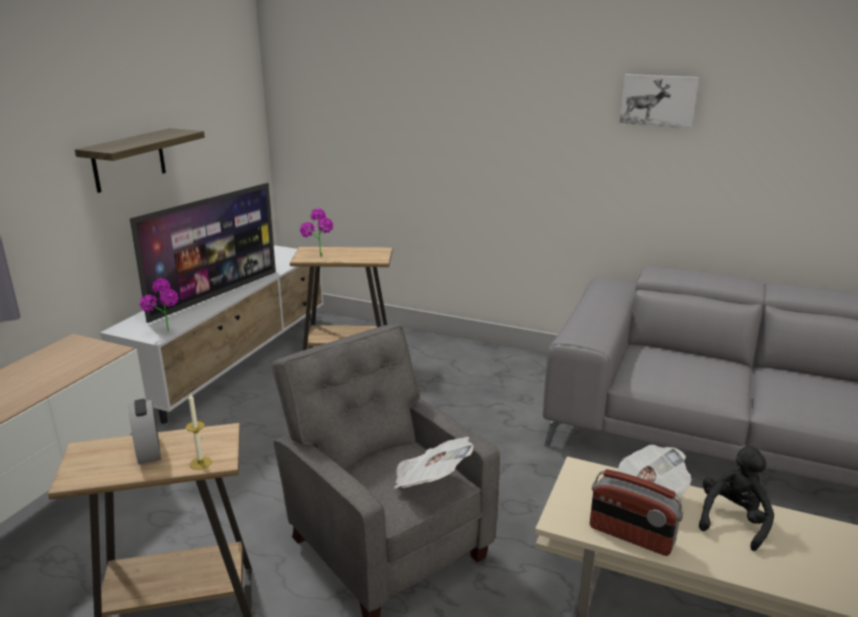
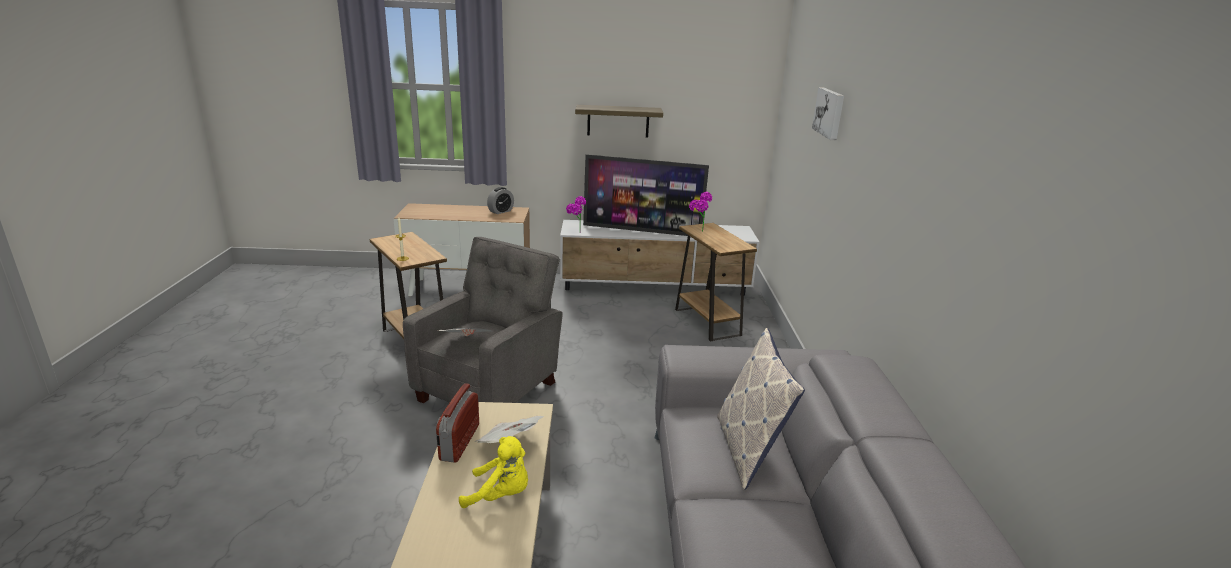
camera: 65 degrees right, 0 degrees up
alarm clock [129,399,161,464] -> alarm clock moved to [487,187,514,214]
picture [619,74,699,128] -> picture moved to [812,87,844,140]
black plush toy [699,446,774,551] -> yellow plush toy [459,436,528,508]
none -> pillow [717,328,805,490]

